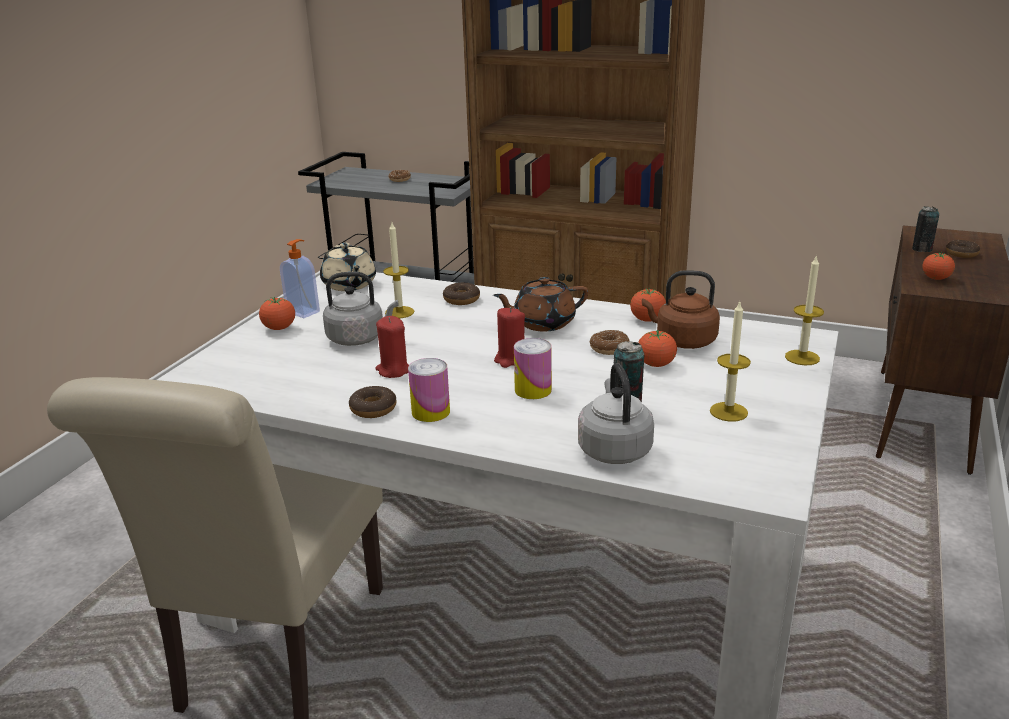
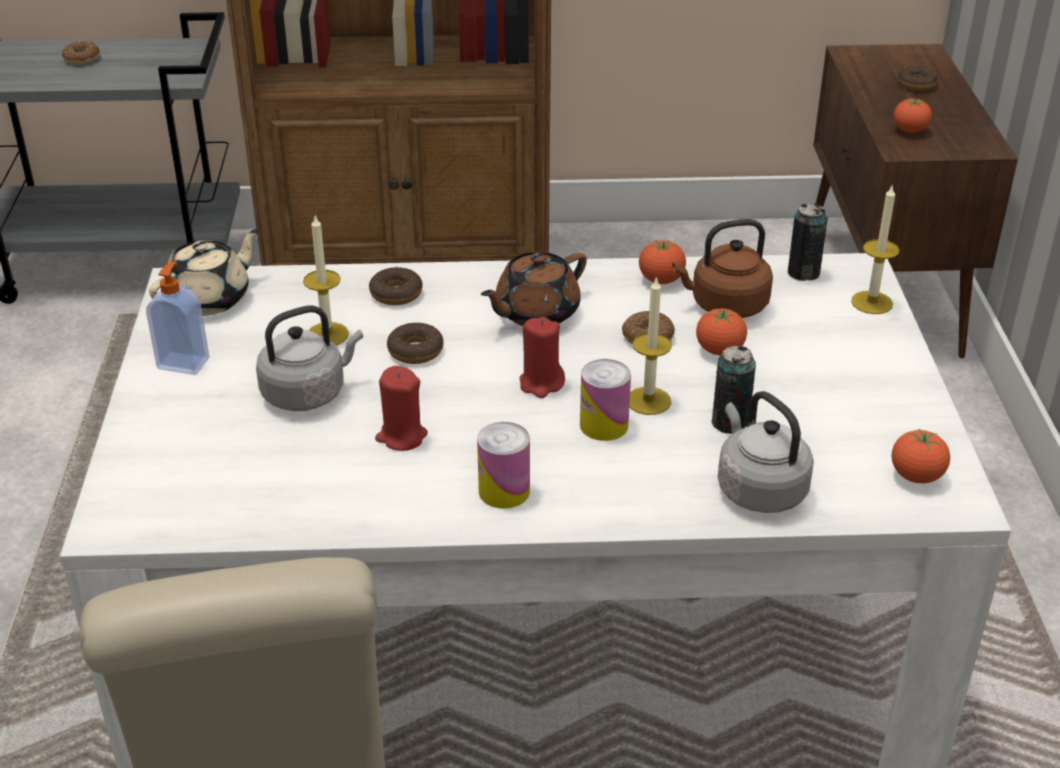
camera: 25 degrees left, 10 degrees up
tomato [259,297,295,330] -> tomato moved to [892,429,950,483]
beige teapot [320,243,376,291] -> beige teapot turned 90 degrees counterclockwise [149,229,260,316]
donut [349,386,397,418] -> donut moved to [387,323,443,364]
candle [710,302,751,422] -> candle moved to [629,276,672,415]
can [912,206,939,252] -> can moved to [788,203,828,281]

